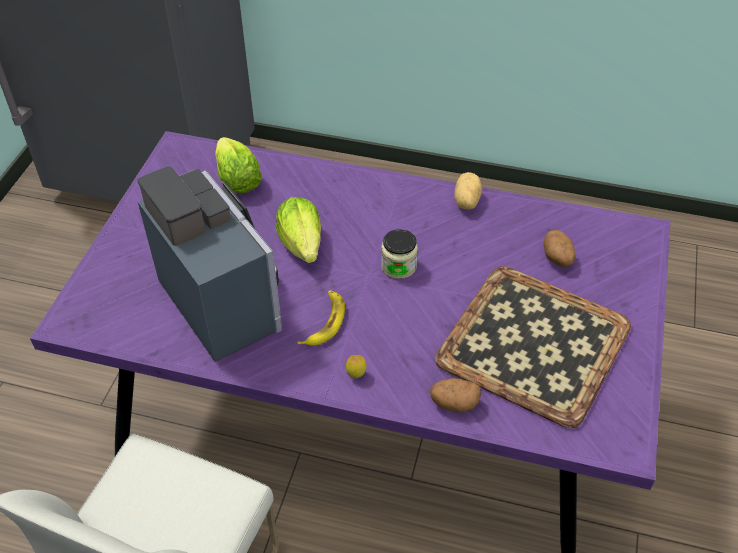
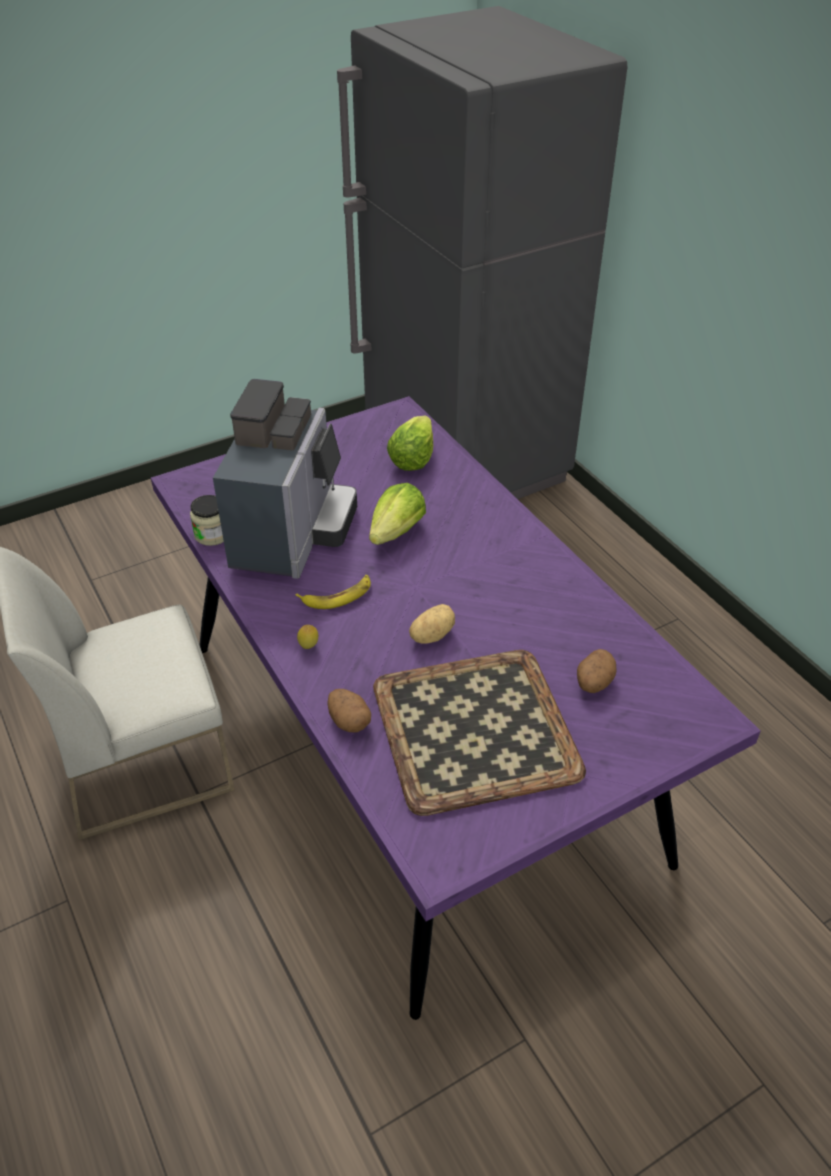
camera: 45 degrees right, 5 degrees down
jar [381,229,418,279] -> jar moved to [190,495,224,546]
potato [454,172,482,210] -> potato moved to [409,604,455,644]

